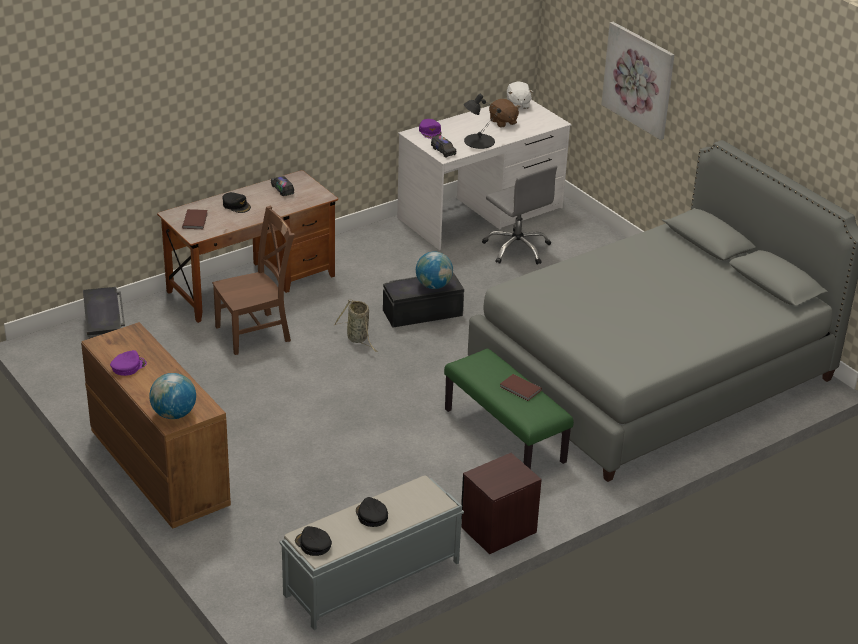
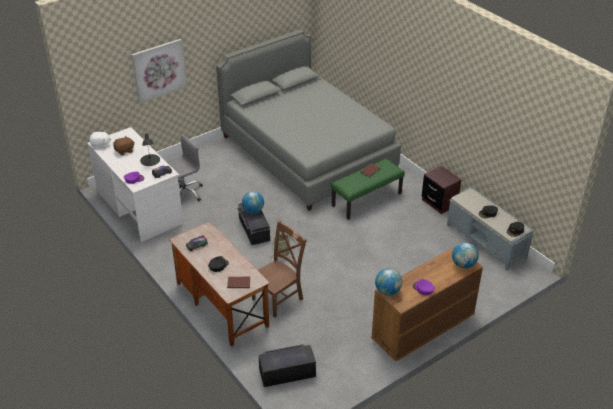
camera: 90 degrees left, 5 degrees up
brown chair [212,206,295,355] -> brown chair turned 75 degrees clockwise [252,220,307,318]
none -> globe [375,268,402,296]

